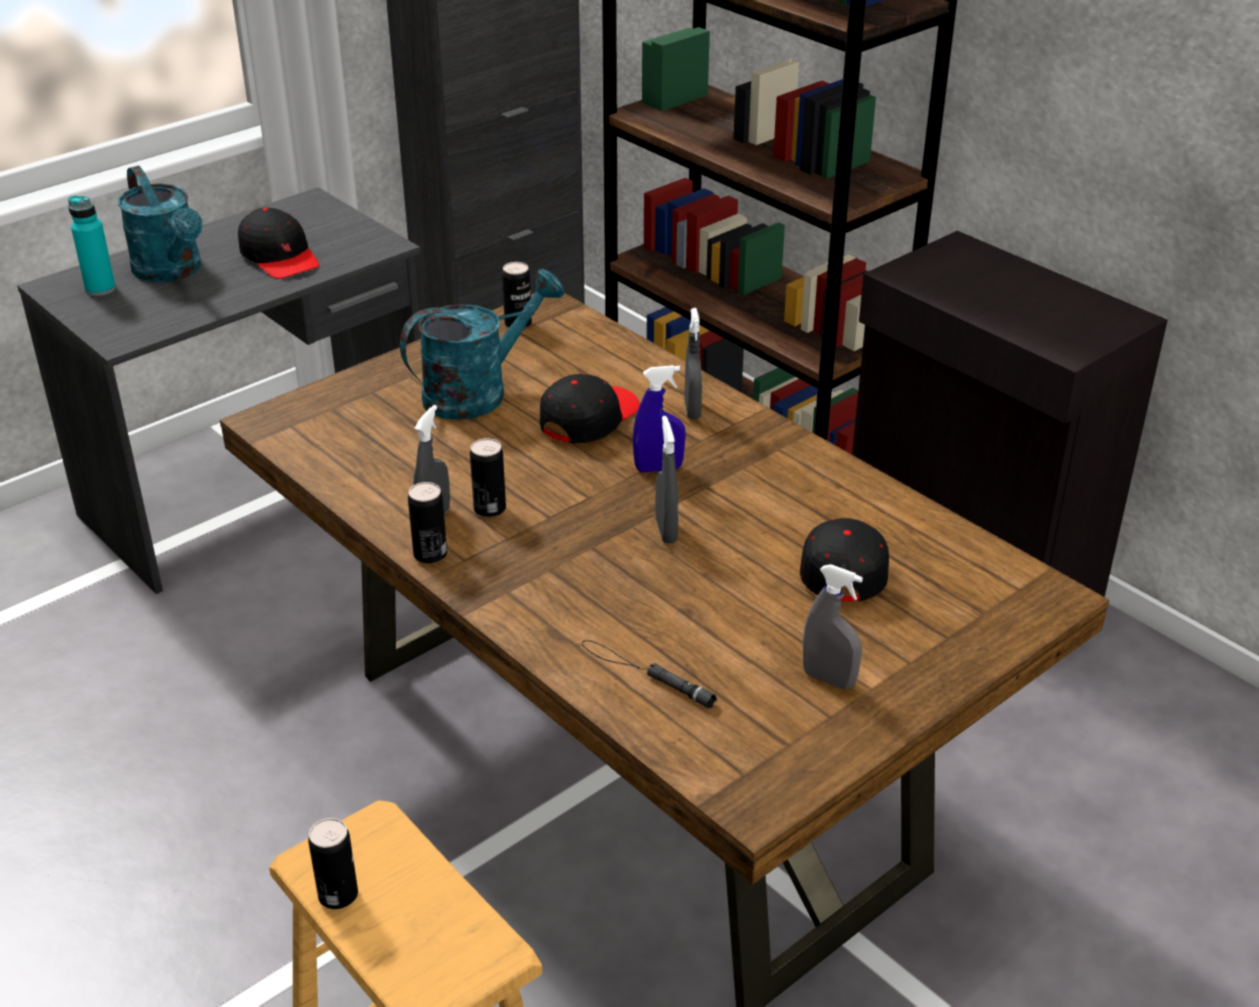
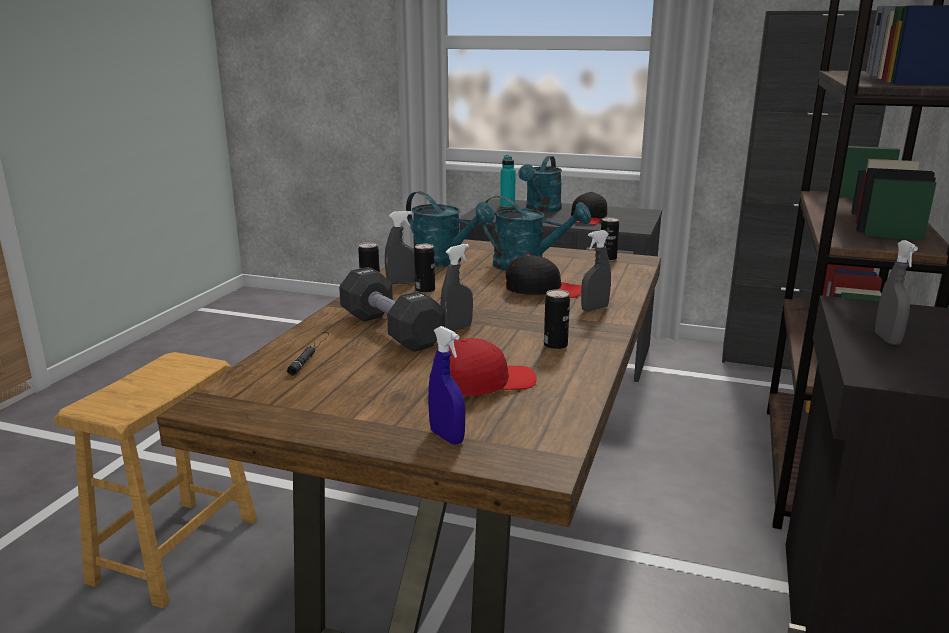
camera: 60 degrees right, 15 degrees down
can [308,818,358,909] -> can moved to [544,289,570,350]
blue spray bottle [633,365,686,472] -> blue spray bottle moved to [428,326,465,445]
black cap [800,518,889,602] -> red cap [449,338,537,396]
grey spray bottle [803,564,863,689] -> grey spray bottle moved to [875,240,918,345]
none -> black dumbbell [339,267,445,352]
none -> turquoise watering can [406,191,494,267]

